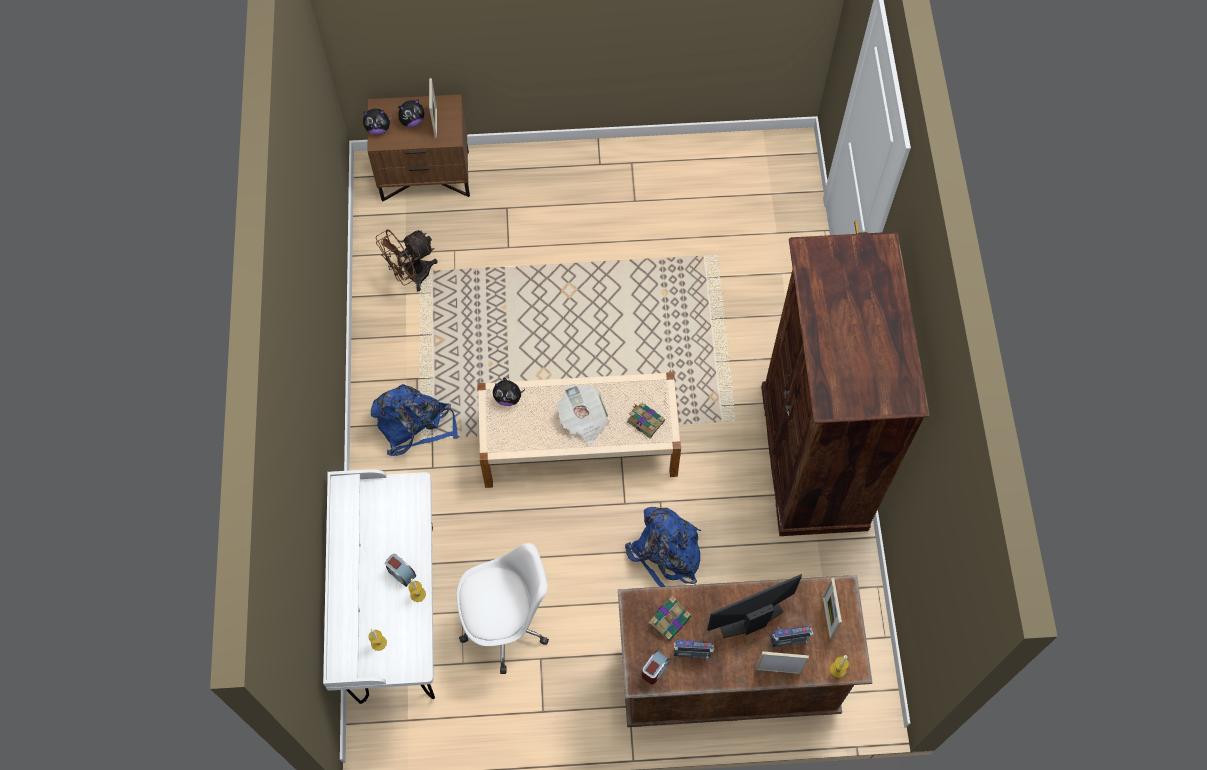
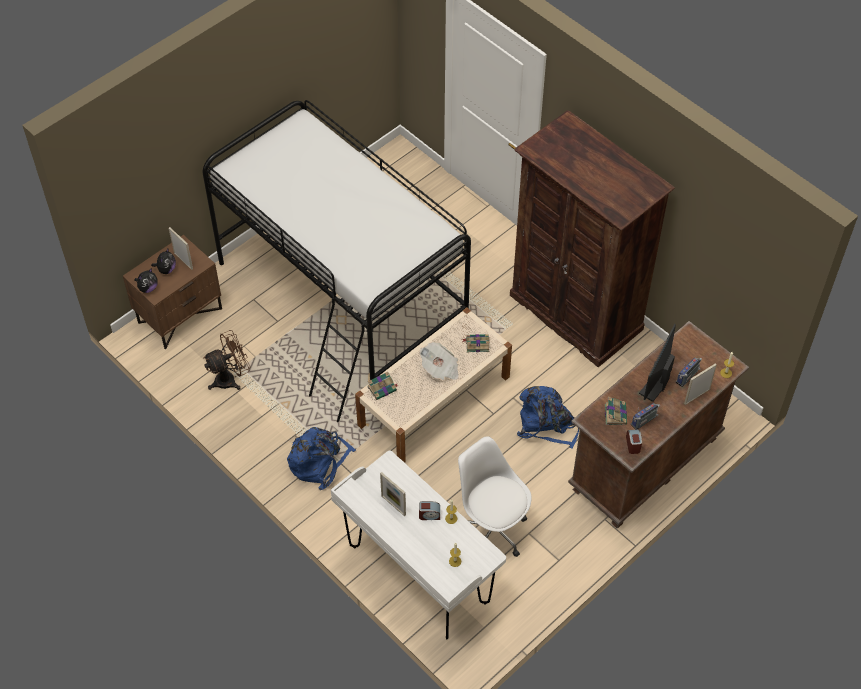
camera: 40 degrees left, 10 degrees down
brown fan [376,229,437,291] -> brown fan turned 135 degrees counterclockwise [204,330,250,390]
white office chair [456,543,549,674] -> white office chair turned 75 degrees counterclockwise [458,436,532,557]
plush toy [493,377,525,406] -> book [367,372,398,400]
picture frame [823,578,842,639] -> picture frame moved to [380,472,406,516]
none -> black bed [203,100,471,422]

